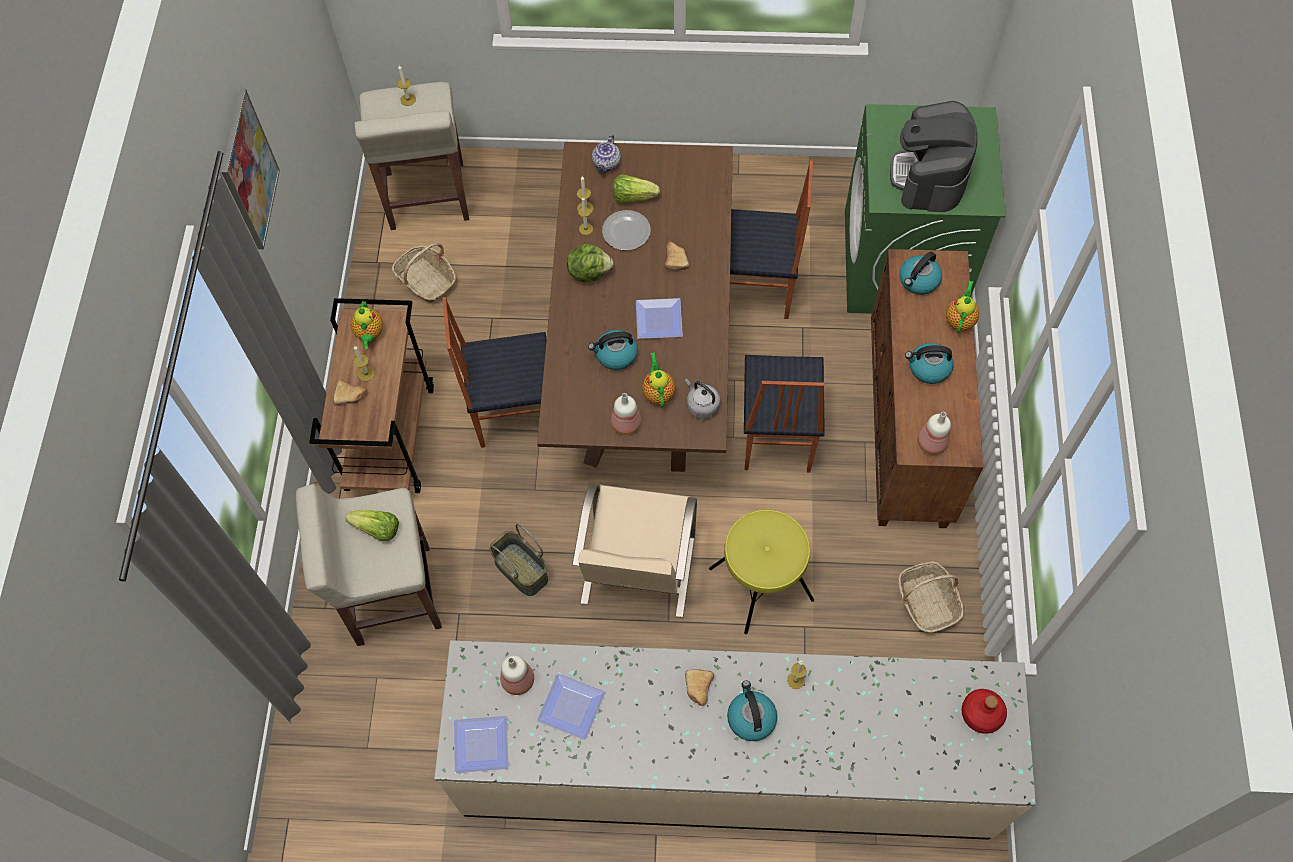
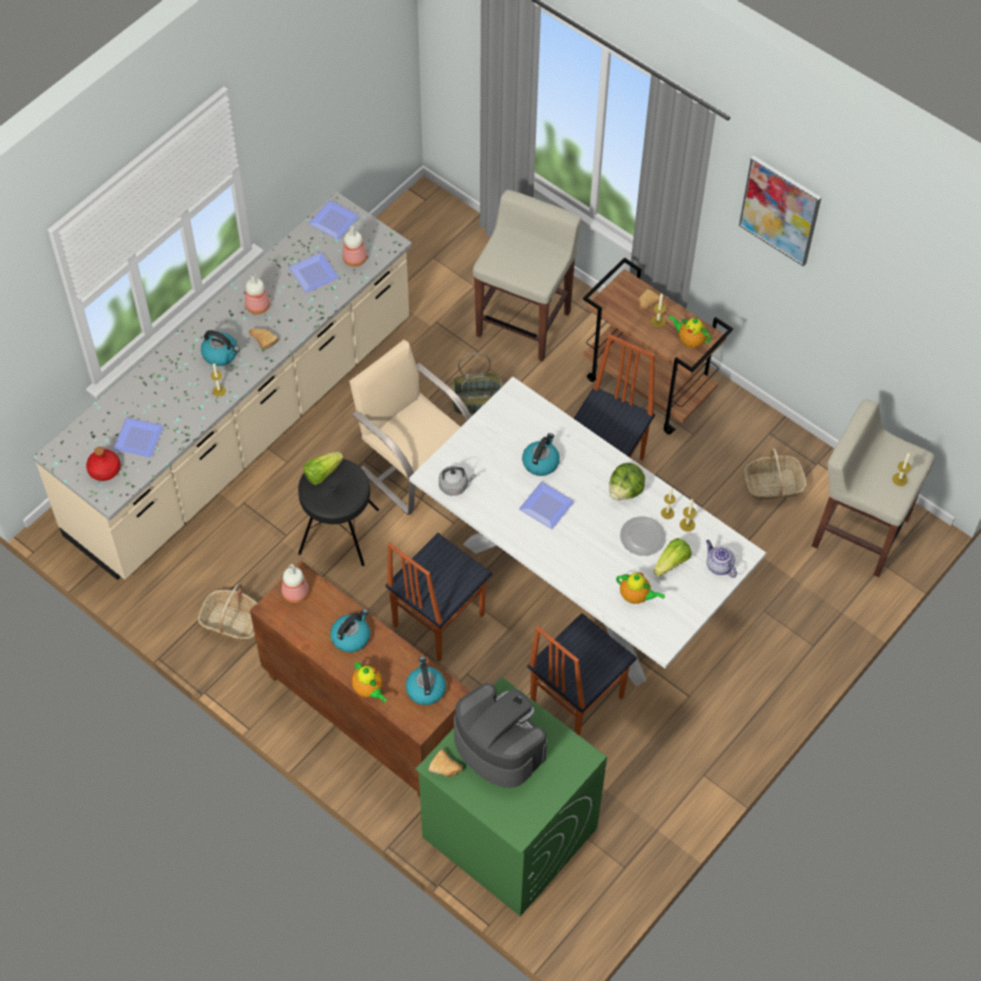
camera: 125 degrees right, 5 degrees down
lettuce [345,510,399,541] -> lettuce moved to [303,452,344,485]
brown dining table [537,142,733,472] -> white dining table [409,377,766,686]
bottle [611,393,641,435] -> bottle moved to [245,273,270,314]
teapot [642,352,675,407] -> teapot moved to [616,572,665,604]
bread [665,241,689,270] -> bread moved to [428,749,463,777]
yellow stool [709,510,814,634] -> black stool [298,459,379,566]
chair [744,355,825,473] -> chair turned 90 degrees counterclockwise [386,533,492,662]
none -> plate [113,417,164,458]

